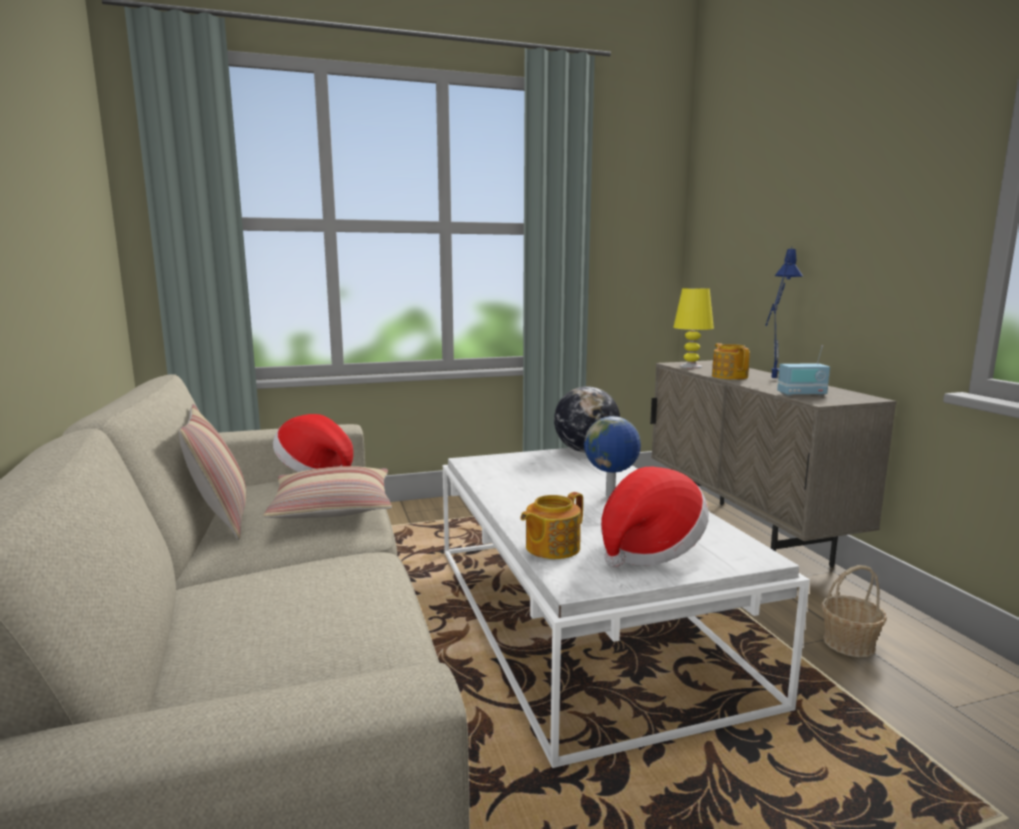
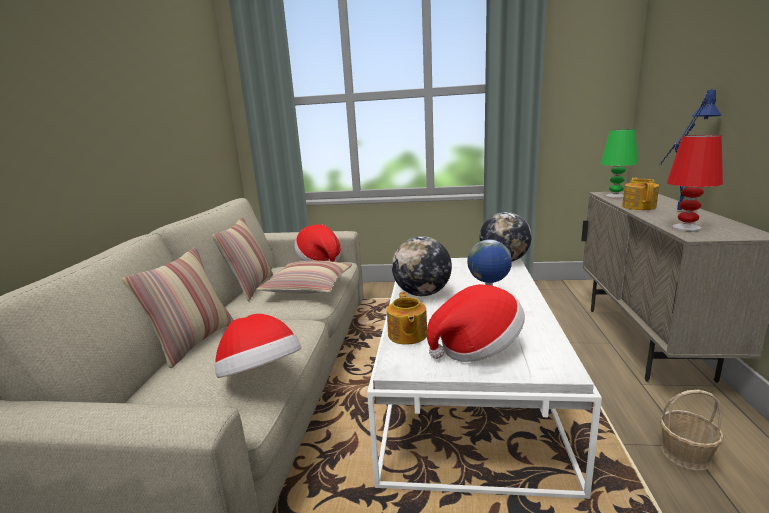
camera: 25 degrees right, 5 degrees up
teapot [521,492,583,559] -> teapot turned 75 degrees counterclockwise [387,292,427,345]
yellow table lamp [673,288,714,369] -> green table lamp [601,129,638,198]
radio [777,345,830,396] -> red table lamp [667,135,723,231]
none -> pillow [122,248,234,368]
none -> hat [214,314,301,378]
none -> globe [392,236,452,296]

